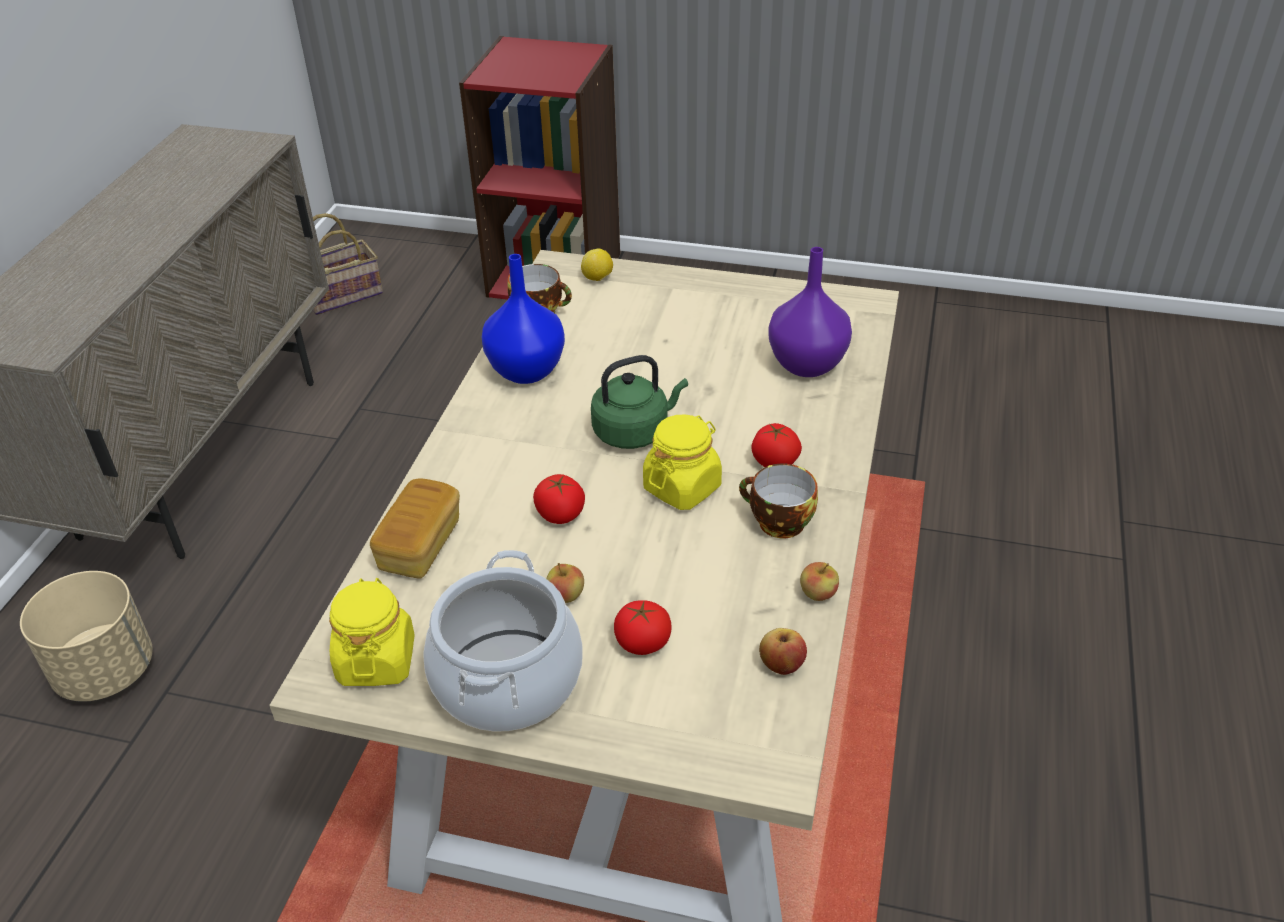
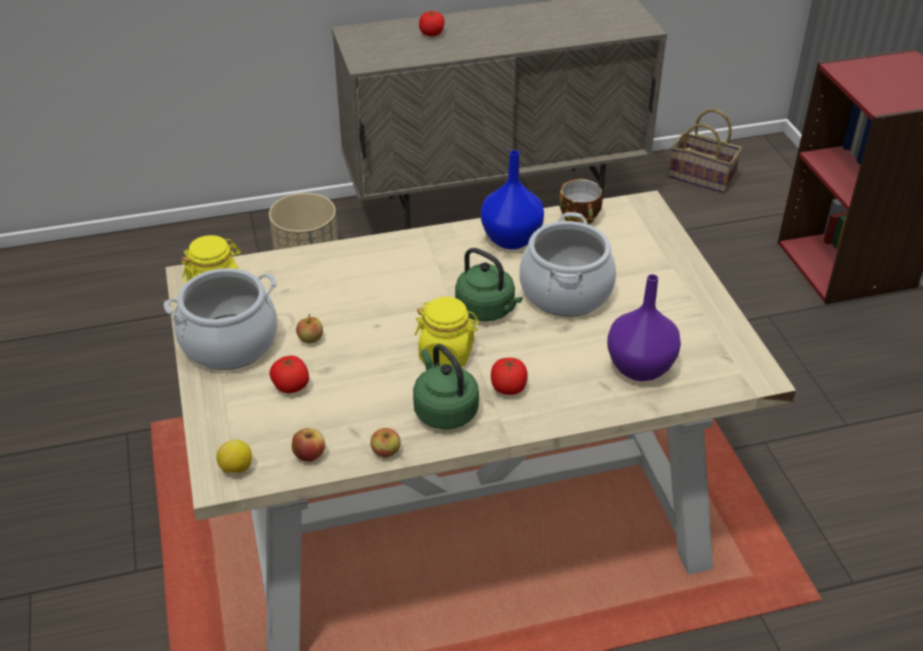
camera: 60 degrees right, 0 degrees up
bread [370,479,460,579] -> none
tomato [533,474,585,524] -> tomato moved to [419,11,444,36]
lemon [581,249,613,281] -> lemon moved to [216,440,252,473]
cup [739,464,818,538] -> green kettle [413,344,479,429]
none -> cooking pot [519,212,616,317]

